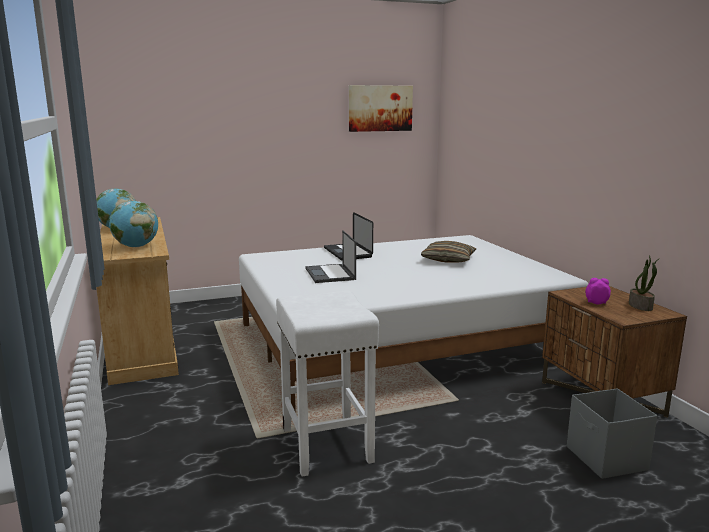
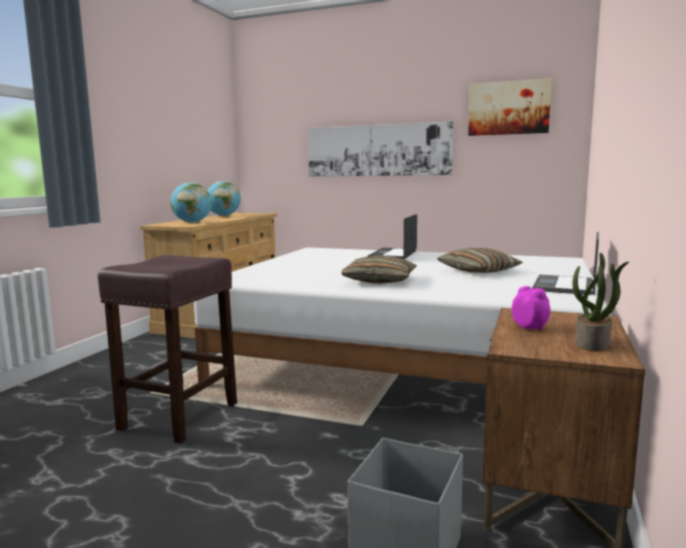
camera: 40 degrees right, 5 degrees down
white stool [276,291,379,477] -> brown stool [98,255,237,444]
laptop [305,230,356,283] -> laptop moved to [532,232,599,295]
none -> picture [308,121,453,177]
none -> pillow [341,255,417,284]

